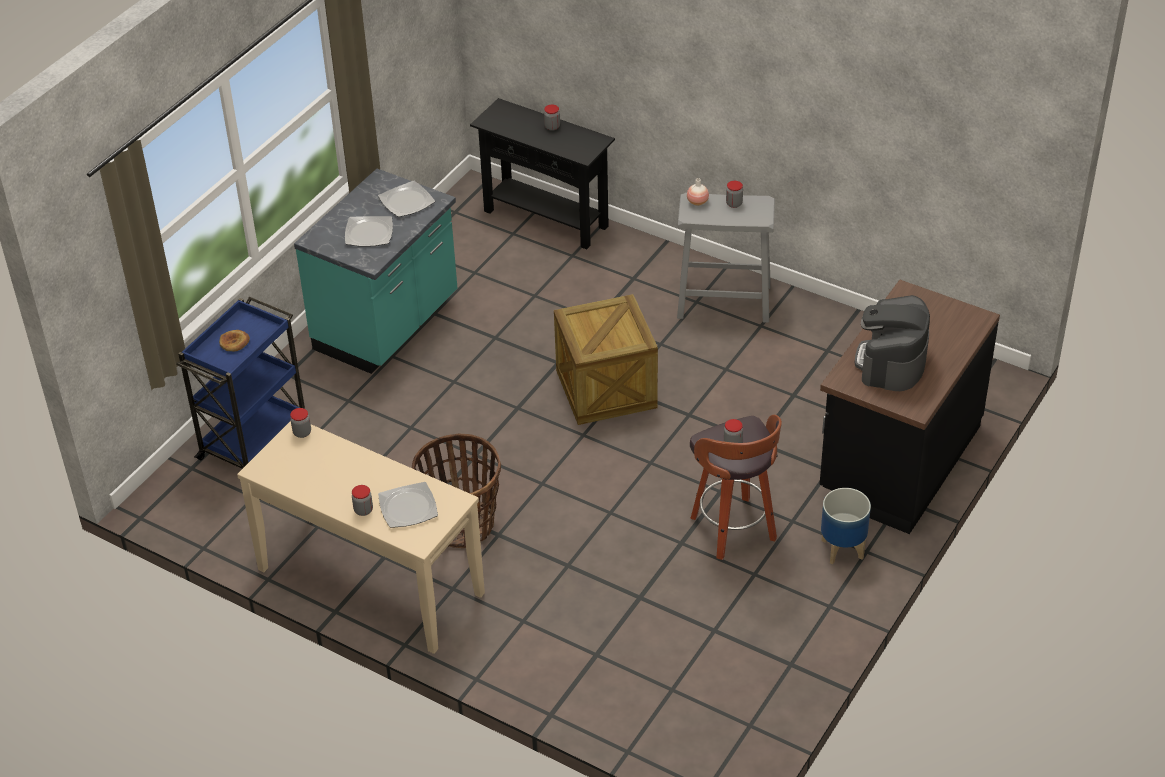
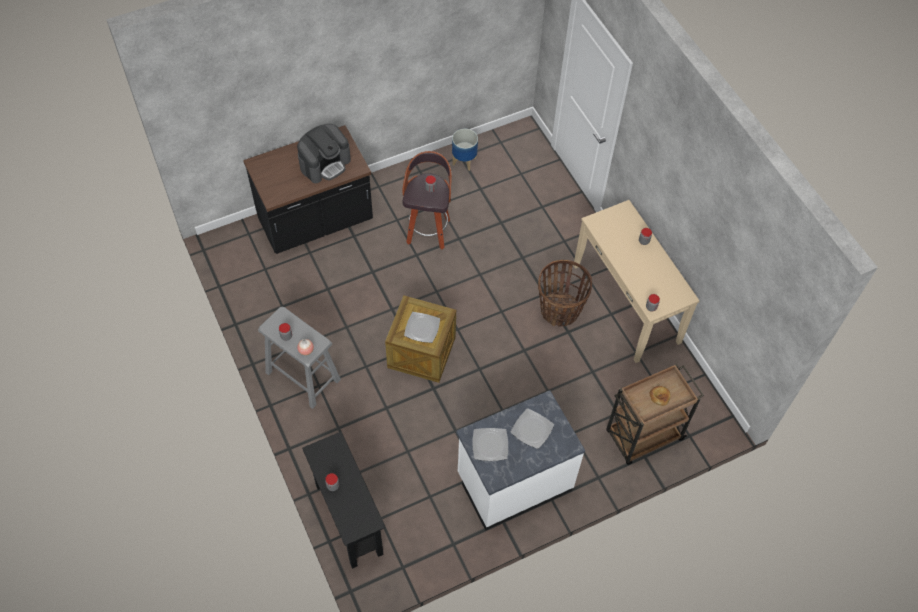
camera: 150 degrees left, 15 degrees up
blue cart [176,297,305,469] -> brown cart [606,364,704,465]
turquoise counter [294,169,457,374] -> white counter [456,390,585,531]
plate [378,482,438,528] -> plate moved to [404,312,440,343]
planter [821,488,871,565] -> planter moved to [452,129,478,171]

